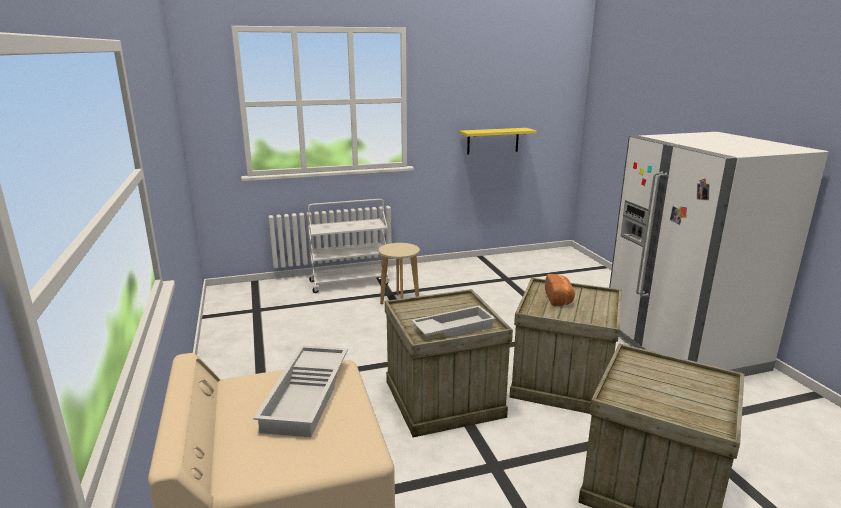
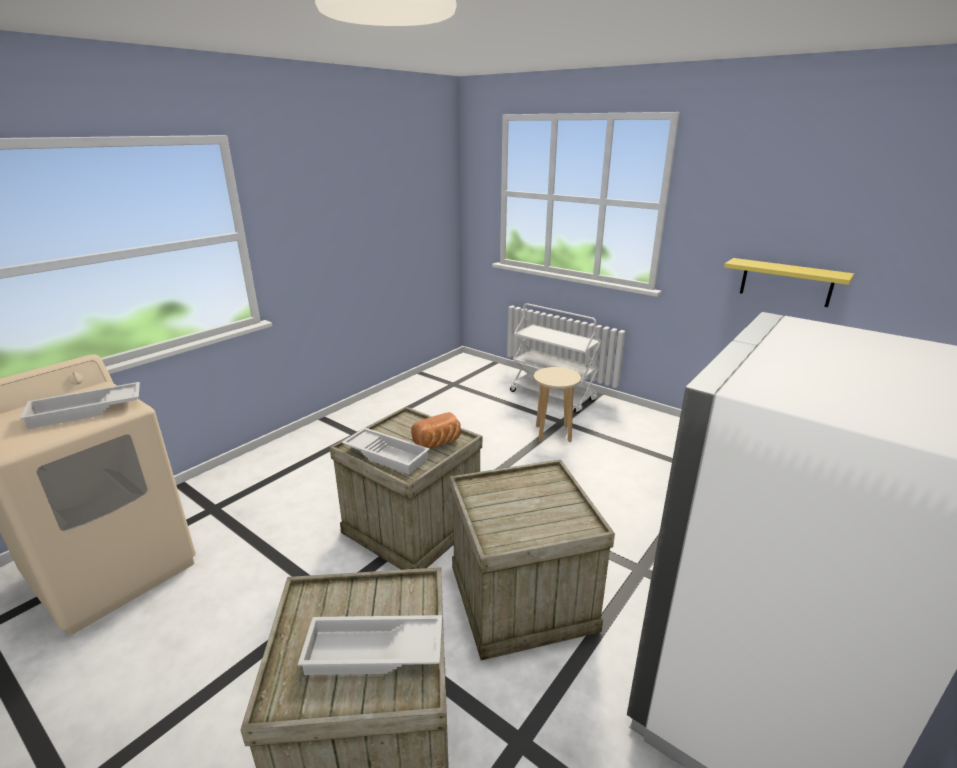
camera: 55 degrees right, 5 degrees up
bread [545,274,575,306] -> bread moved to [411,412,461,449]
none -> white tray [298,615,442,675]

